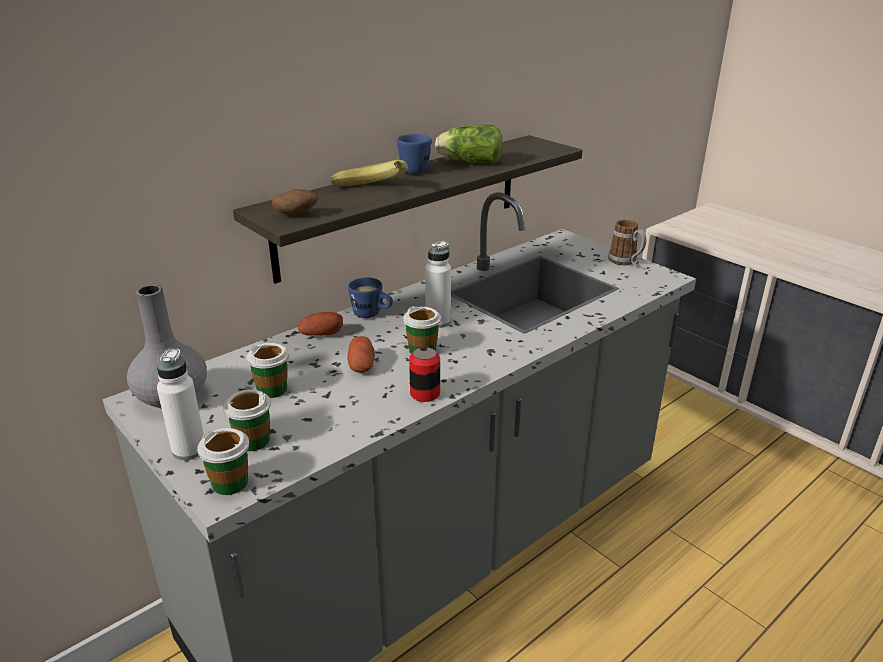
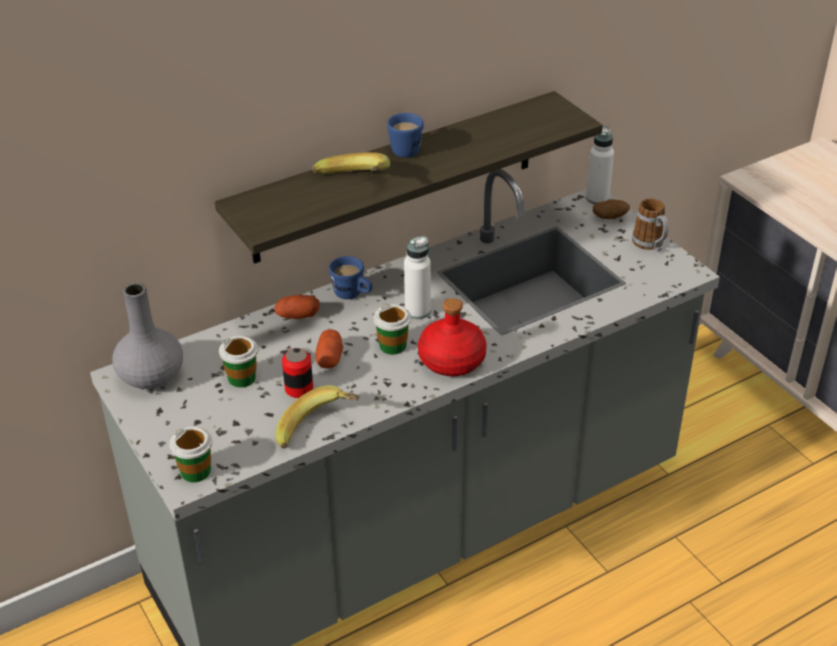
camera: 10 degrees right, 10 degrees up
white bottle [157,348,204,460] -> white bottle moved to [586,126,614,204]
cup [223,389,271,451] -> none
potato [272,189,318,215] -> potato moved to [593,199,630,219]
can [409,347,440,402] -> can moved to [282,348,313,398]
lettuce [435,125,503,164] -> none
none -> banana [275,385,360,449]
none -> red bottle [418,298,487,376]

